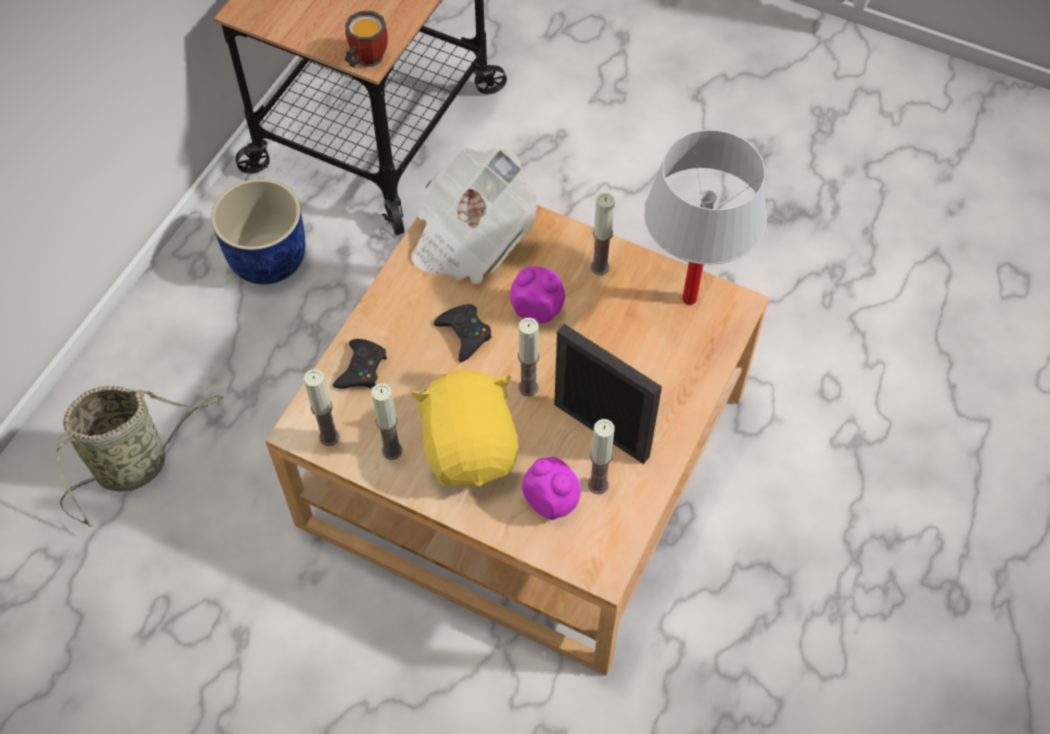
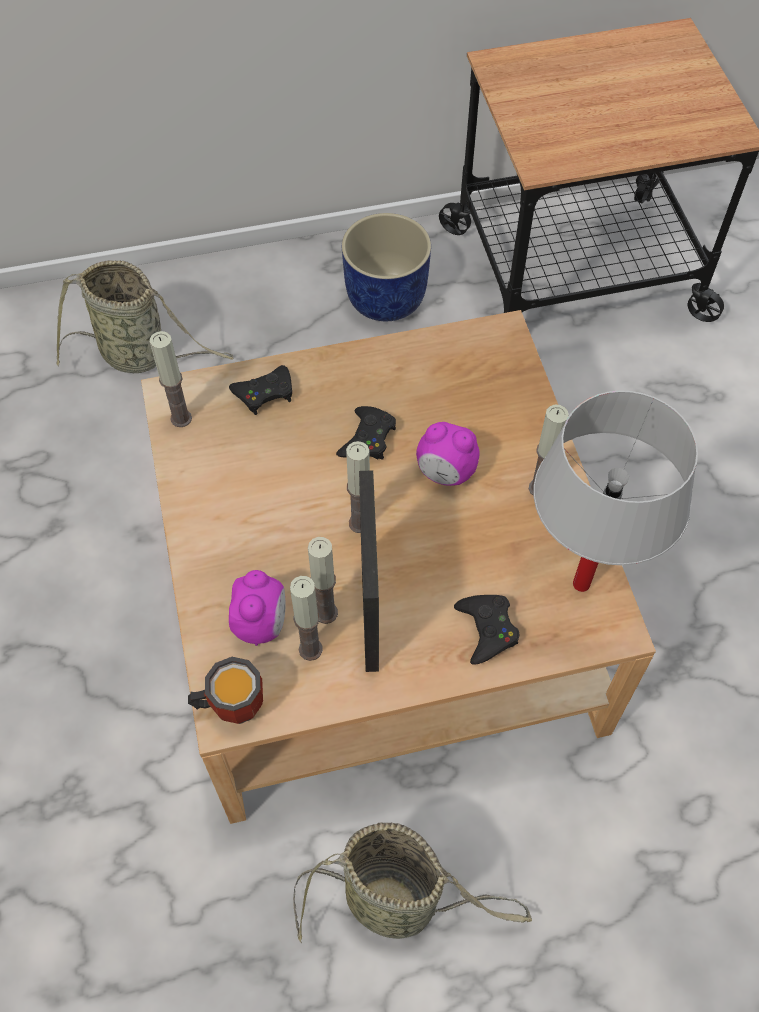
camera: 50 degrees right, 0 degrees up
mug [344,11,388,67] -> mug moved to [188,657,263,724]
candle [371,383,402,460] -> candle moved to [308,537,338,624]
yellow plush toy [410,370,518,487] -> none
newspaper [411,149,537,284] -> none
alarm clock [510,266,565,323] -> alarm clock turned 135 degrees clockwise [416,422,480,486]
none -> basket [293,822,532,943]
none -> black game controller [454,595,519,665]

